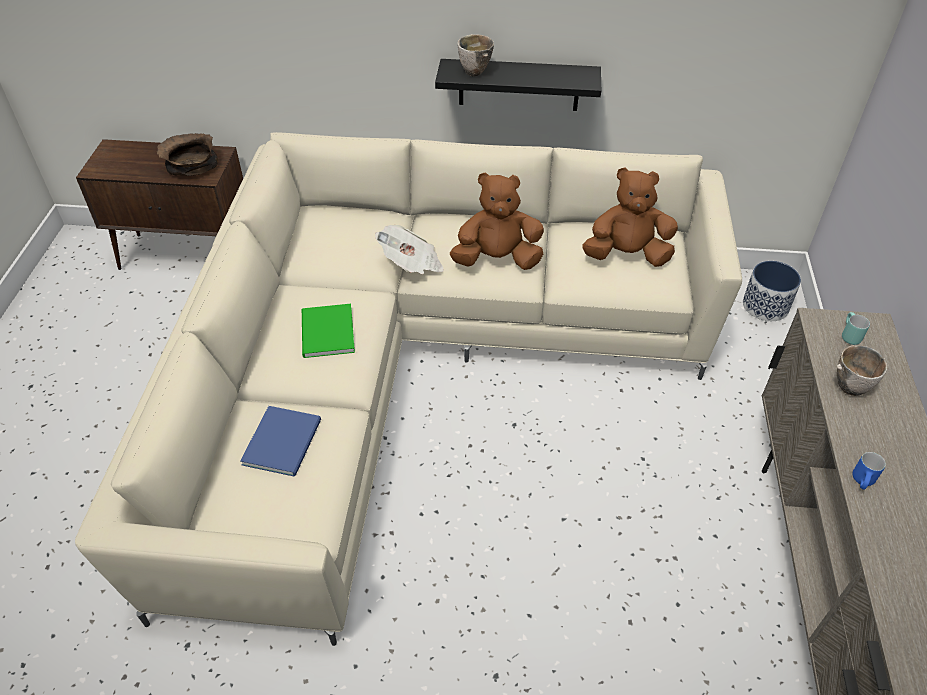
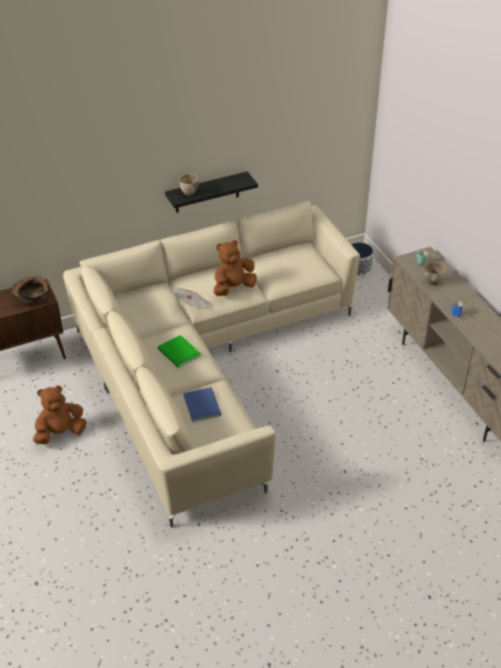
camera: 30 degrees left, 5 degrees down
brown plush toy [582,167,678,267] -> brown plush toy moved to [33,385,87,444]

